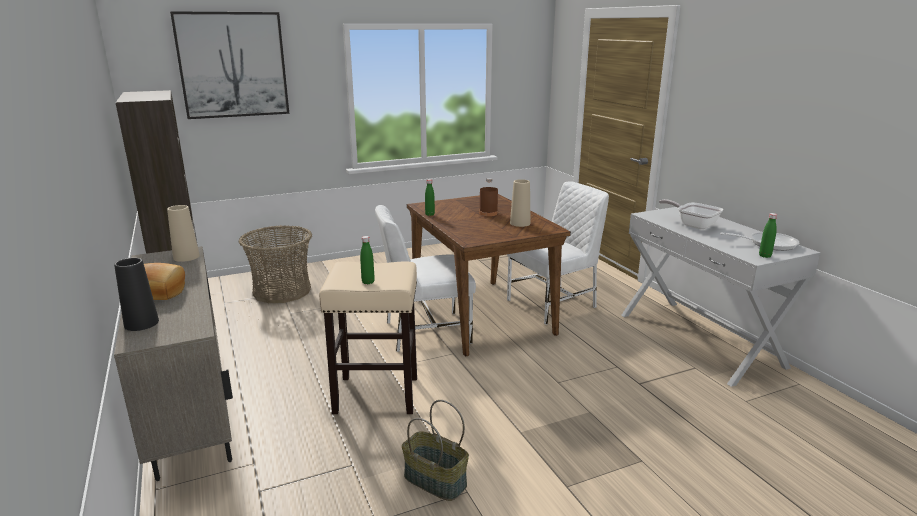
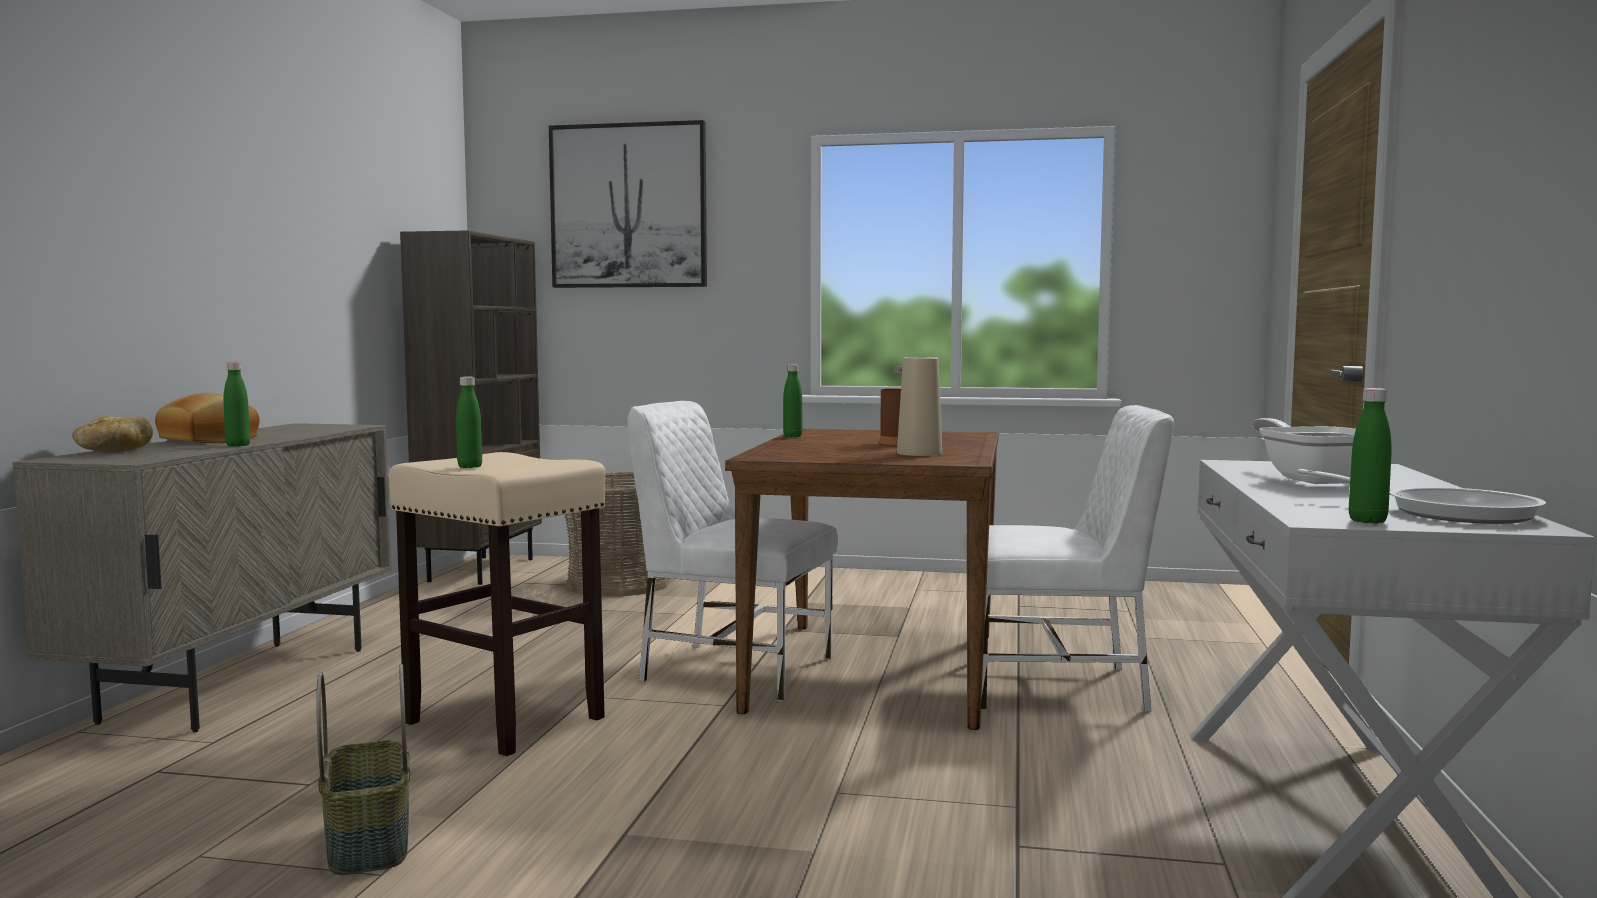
camera: 35 degrees right, 15 degrees down
black vase [114,258,159,331] -> bread [72,416,153,452]
beige vase [167,205,200,262] -> none
none -> green bottle [223,362,250,446]

